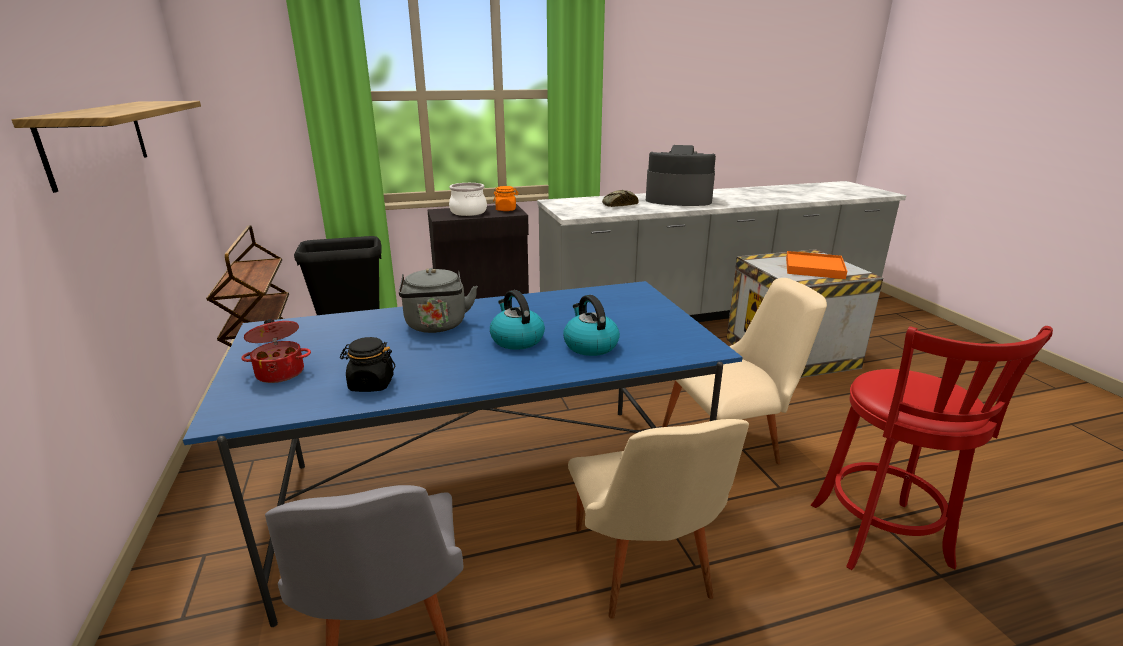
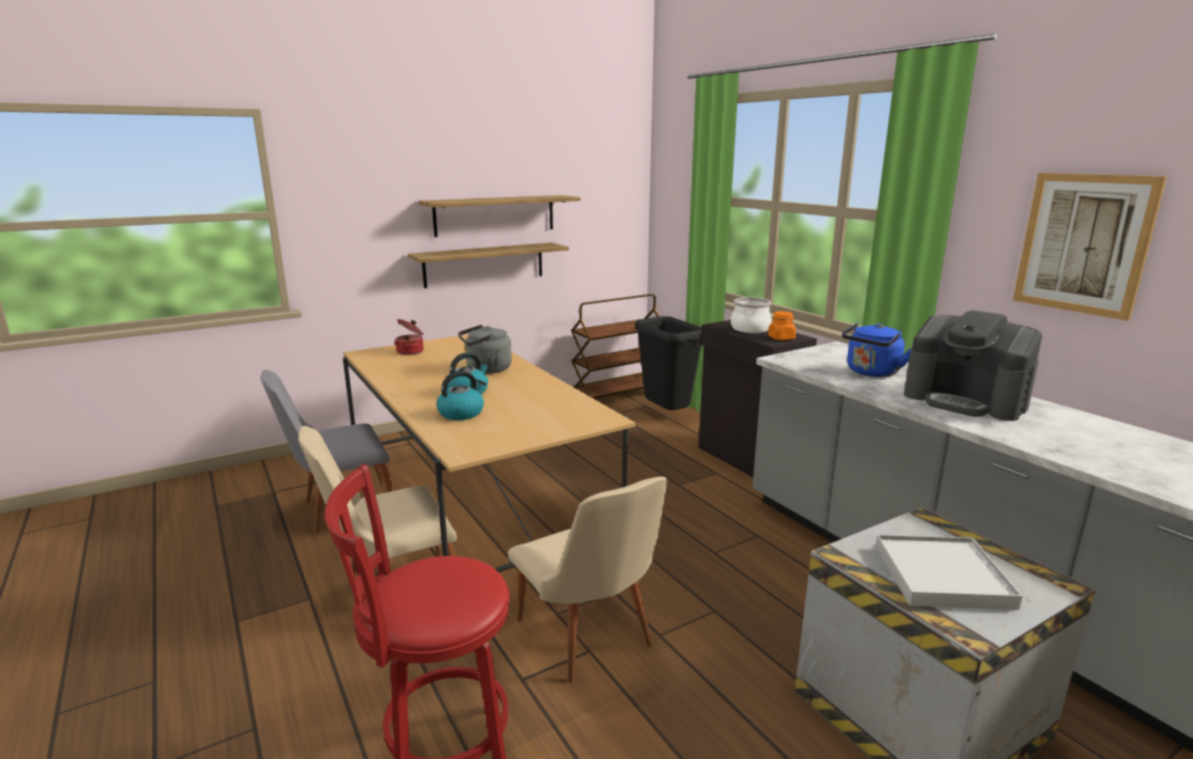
camera: 75 degrees right, 5 degrees down
blue dining table [183,281,743,627] -> beige dining table [343,335,636,572]
black jar [340,337,395,392] -> none
bread [602,190,639,207] -> blue kettle [842,323,911,377]
coffee machine [646,145,716,206] -> coffee machine turned 135 degrees clockwise [904,310,1042,421]
orange tray [786,251,847,279] -> white tray [875,535,1023,610]
none -> shelf [408,243,569,288]
none -> picture [1013,173,1167,321]

